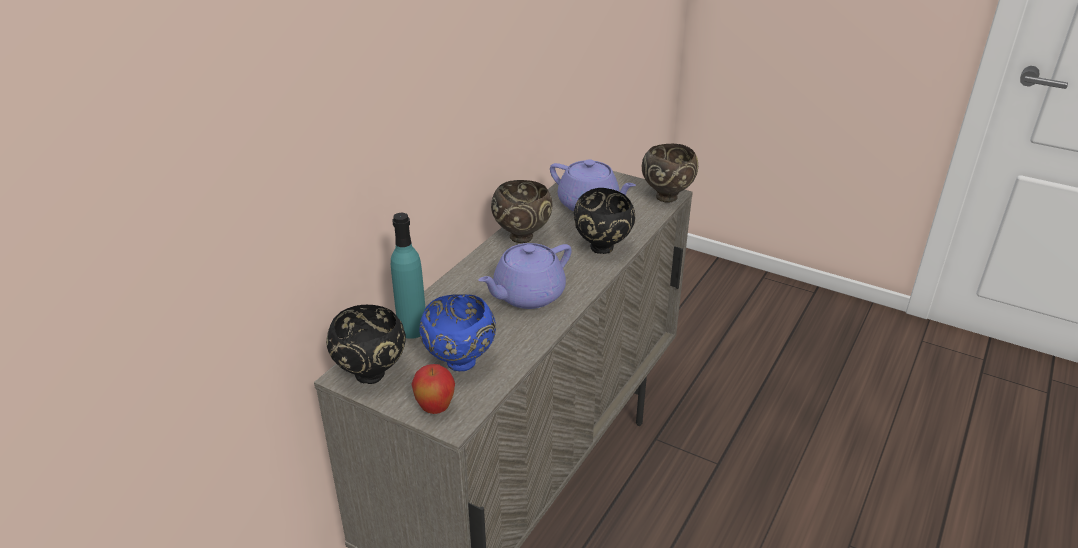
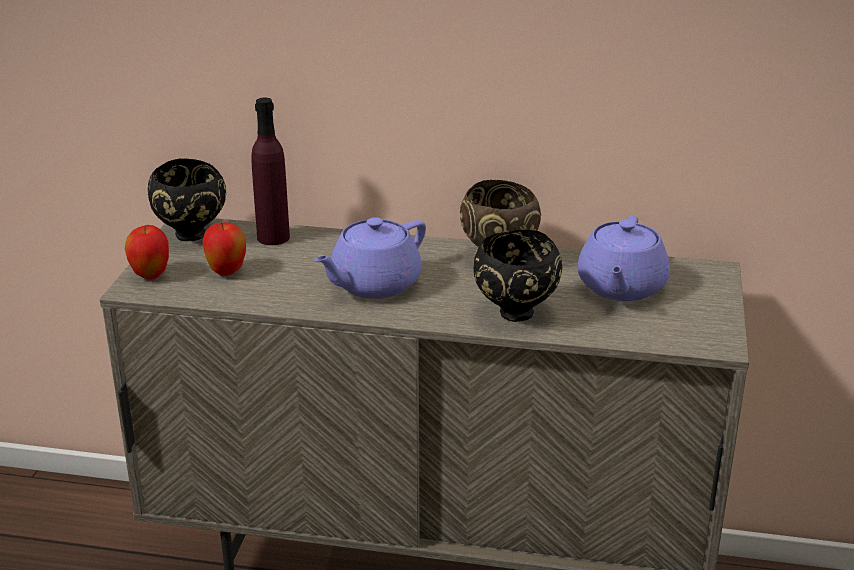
camera: 70 degrees right, 5 degrees down
turquoise bottle [391,213,425,339] -> purple bottle [251,98,290,245]
blue bowl [419,294,496,371] -> apple [202,222,246,276]
purple teapot [478,243,572,309] -> purple teapot turned 75 degrees counterclockwise [314,217,426,299]
brown bowl [642,144,698,203] -> none

